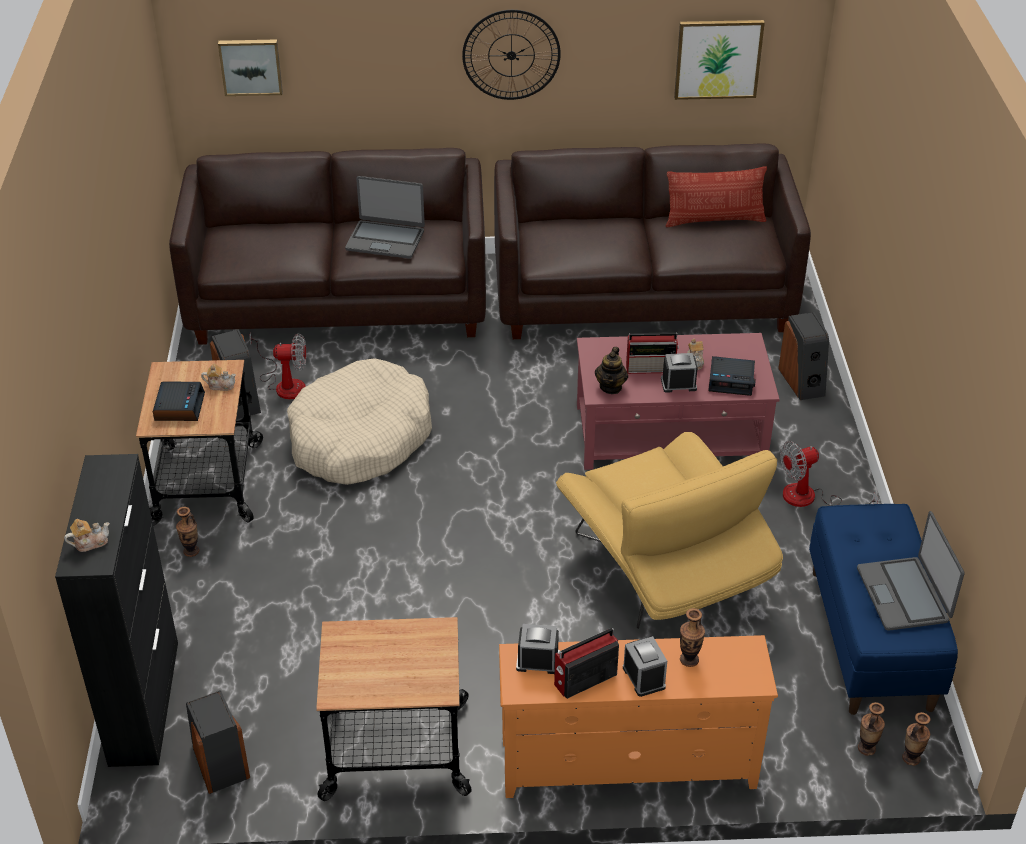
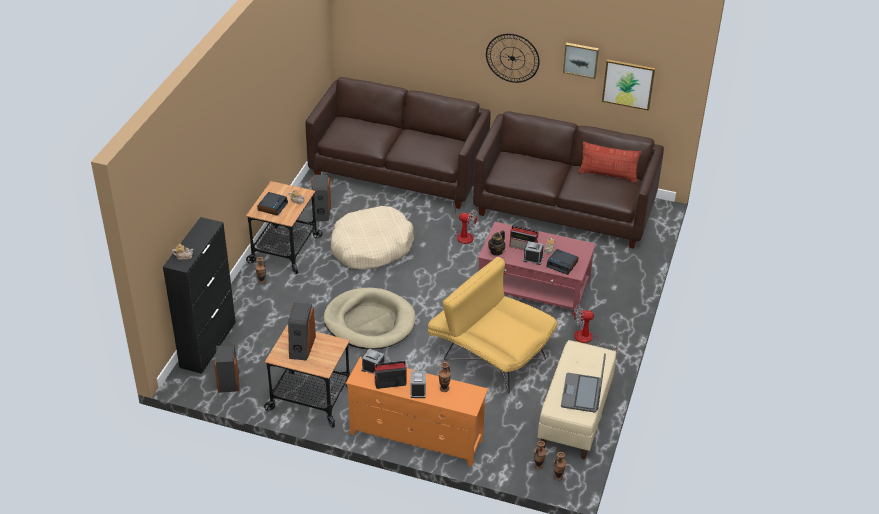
camera: 20 degrees right, 0 degrees up
picture [218,39,283,96] -> picture moved to [563,42,599,79]
fan [249,332,306,399] -> fan moved to [451,202,478,244]
laptop [345,176,425,259] -> none
yellow armchair [556,432,783,629] -> yellow armchair turned 135 degrees clockwise [428,257,558,393]
speaker [778,312,829,400] -> speaker moved to [288,302,316,361]
blue bench [809,504,958,715] -> beige bench [538,340,616,459]
none -> beige dog bed [323,287,416,350]

